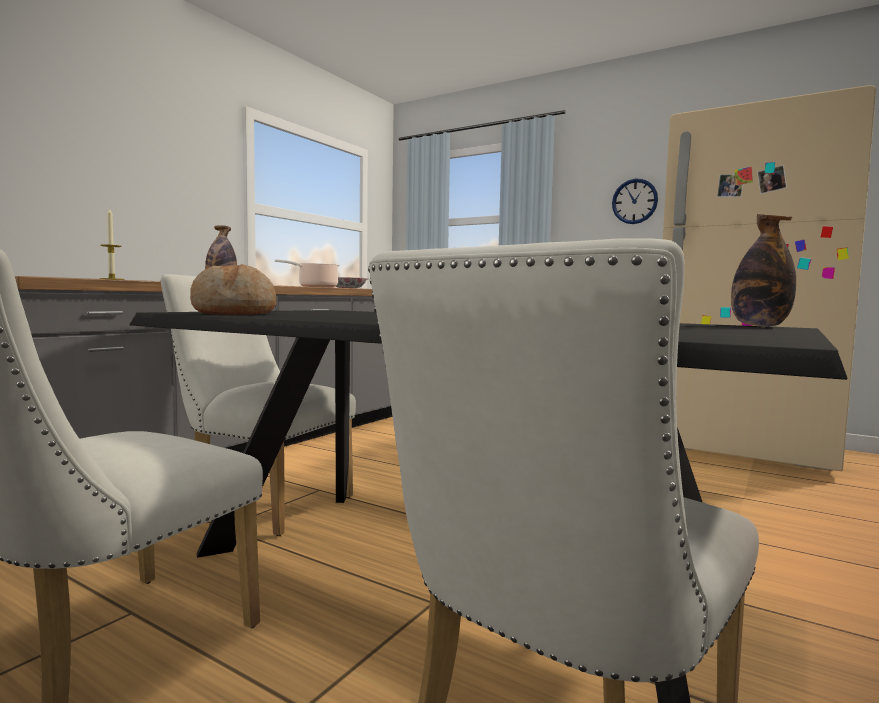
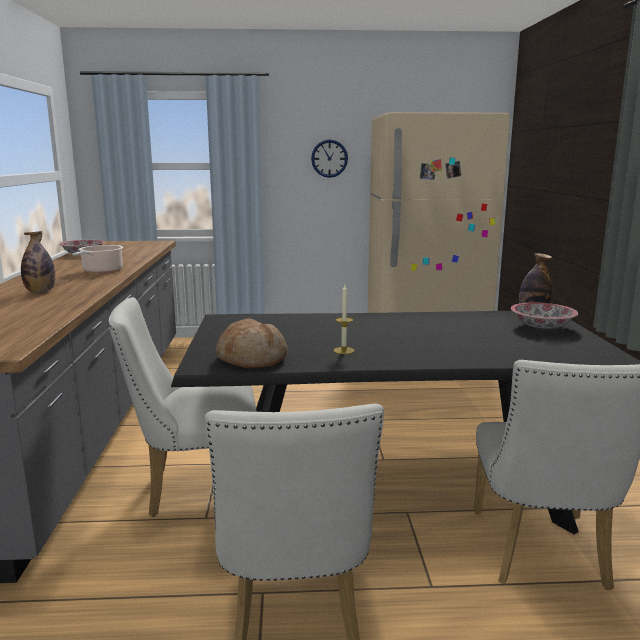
camera: 35 degrees left, 10 degrees up
candle [99,207,125,280] -> candle moved to [333,285,355,354]
none -> bowl [511,302,578,329]

